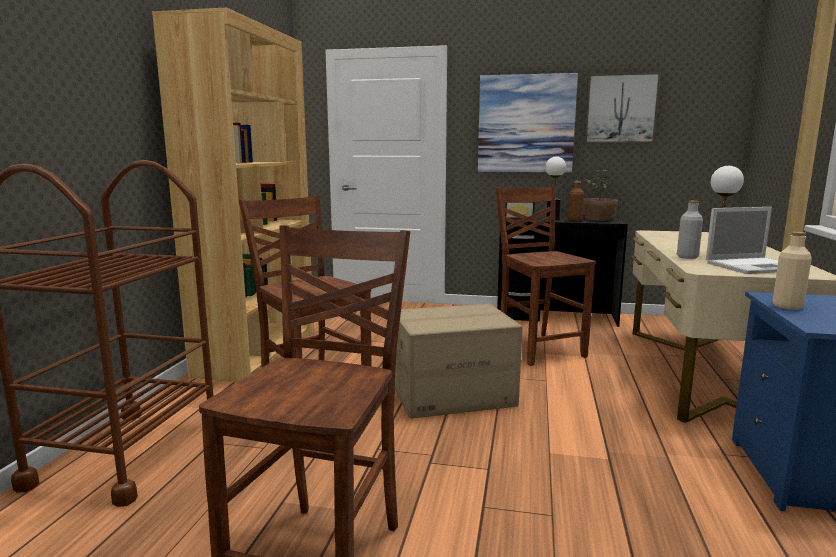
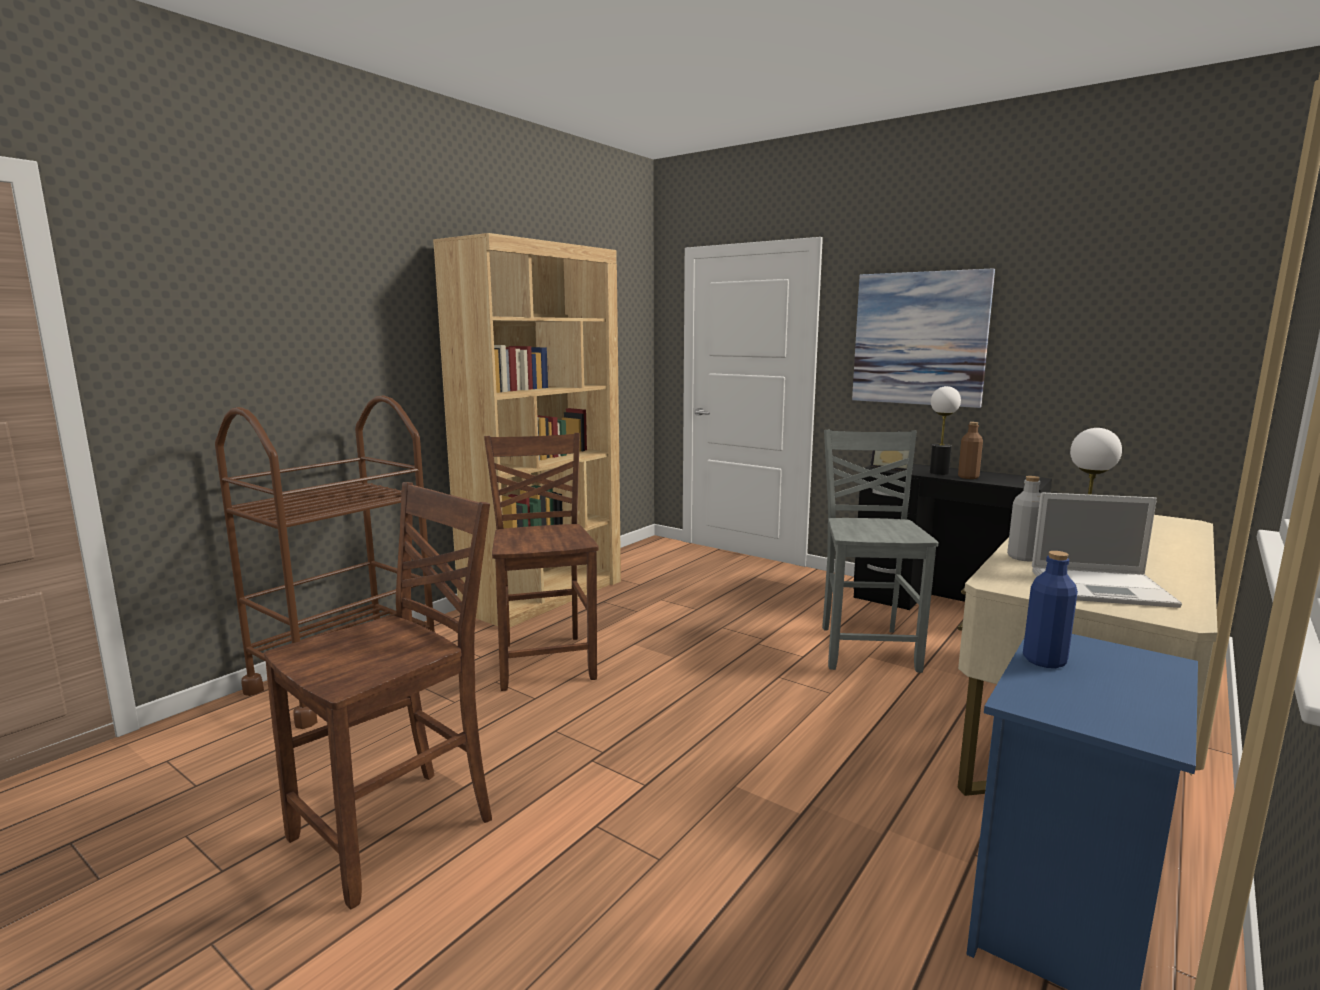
camera: 25 degrees right, 0 degrees up
cardboard box [395,304,523,419] -> none
brown chair [495,186,596,366] -> grey chair [822,430,938,673]
potted plant [583,168,618,221] -> none
picture [585,72,661,143] -> none
beige bottle [772,232,812,310] -> blue bottle [1023,551,1078,668]

